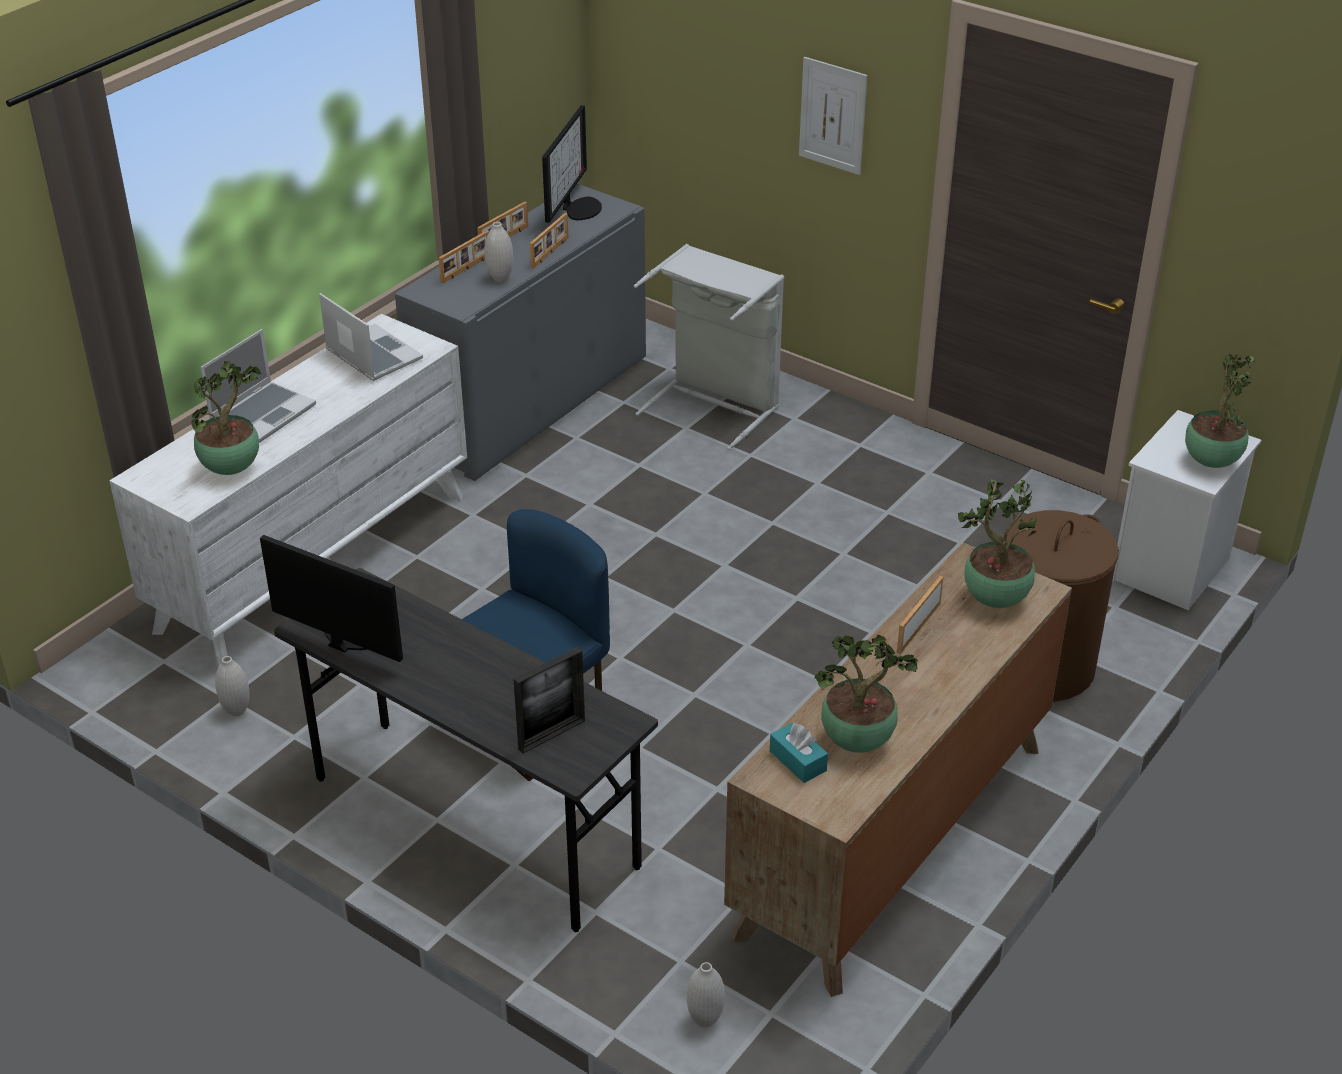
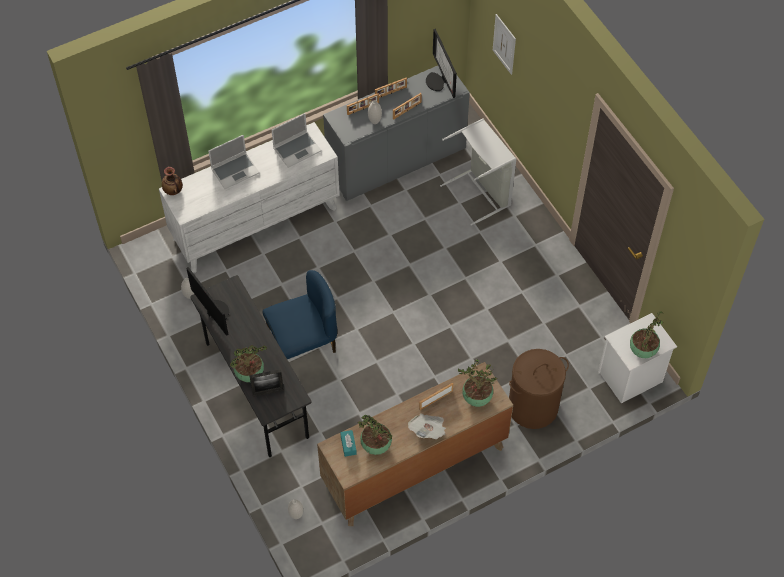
camera: 25 degrees right, 20 degrees up
potted plant [191,361,261,475] -> potted plant moved to [230,345,267,382]
laptop [319,293,423,381] -> laptop turned 75 degrees clockwise [272,113,321,168]
monitor [542,105,602,223] -> monitor turned 120 degrees clockwise [426,29,457,98]
picture [799,57,867,175] -> picture moved to [493,14,516,75]
none -> vase [162,167,183,195]
none -> newspaper [408,413,446,439]

